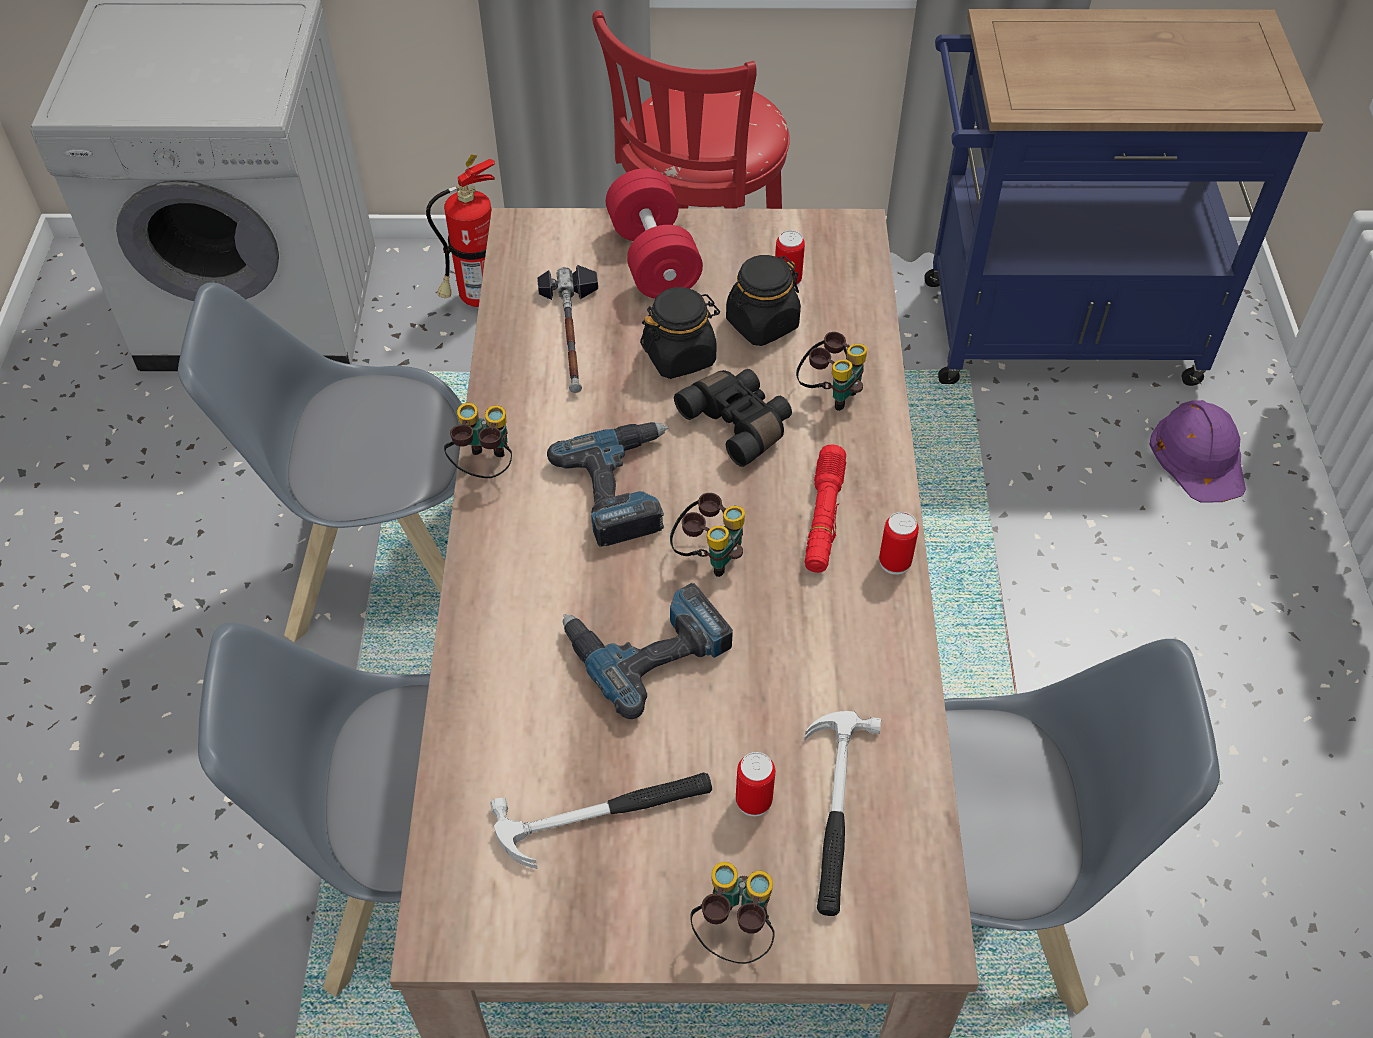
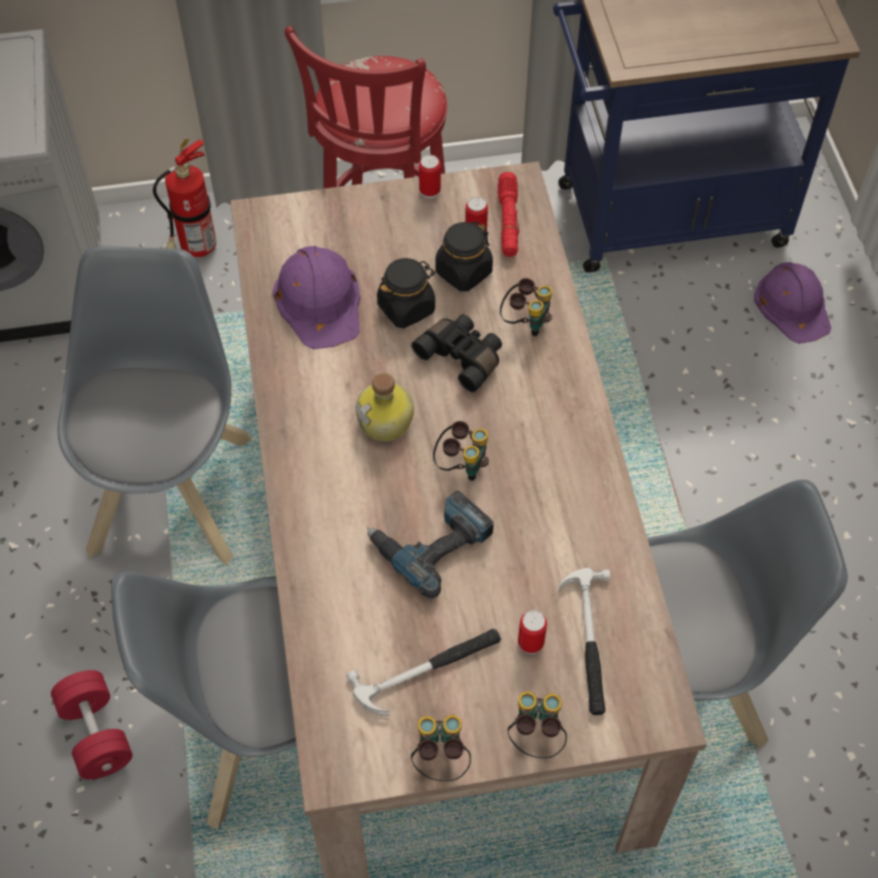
camera: 10 degrees left, 5 degrees up
grey chair [178,283,462,642] -> grey chair turned 105 degrees clockwise [58,246,252,565]
binoculars [444,403,512,478] -> binoculars moved to [411,715,471,781]
hammer [537,265,598,393] -> purple hard hat [272,246,360,349]
power drill [547,422,669,547] -> bottle [355,373,414,441]
red dumbbell [606,168,703,299] -> red dumbbell moved to [51,670,133,779]
red flashlight [805,444,846,573] -> red flashlight moved to [498,172,520,257]
can [879,512,919,575] -> can moved to [419,155,441,198]

